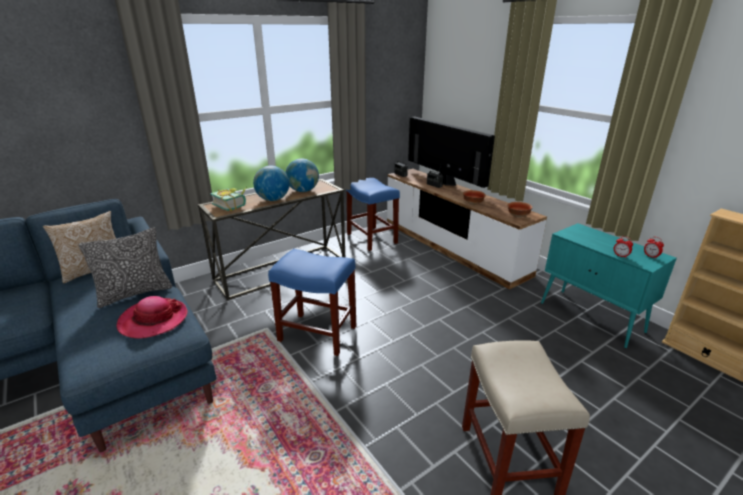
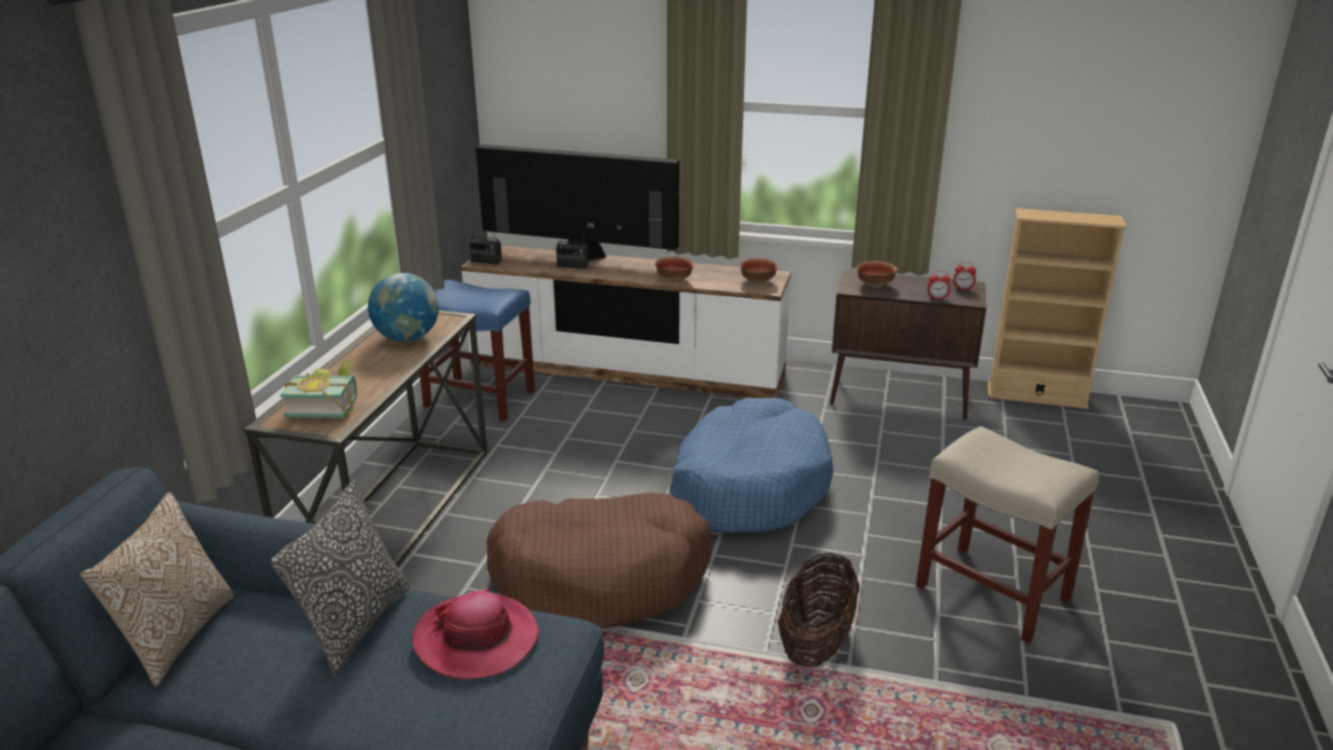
camera: 40 degrees left, 0 degrees up
globe [253,165,289,201] -> none
blue stool [268,249,356,356] -> brown dog bed [487,492,711,629]
turquoise cabinet [541,223,677,348] -> brown cabinet [830,270,987,420]
none -> blue dog bed [670,398,833,533]
none -> basket [778,552,860,668]
none -> bowl [856,261,897,288]

